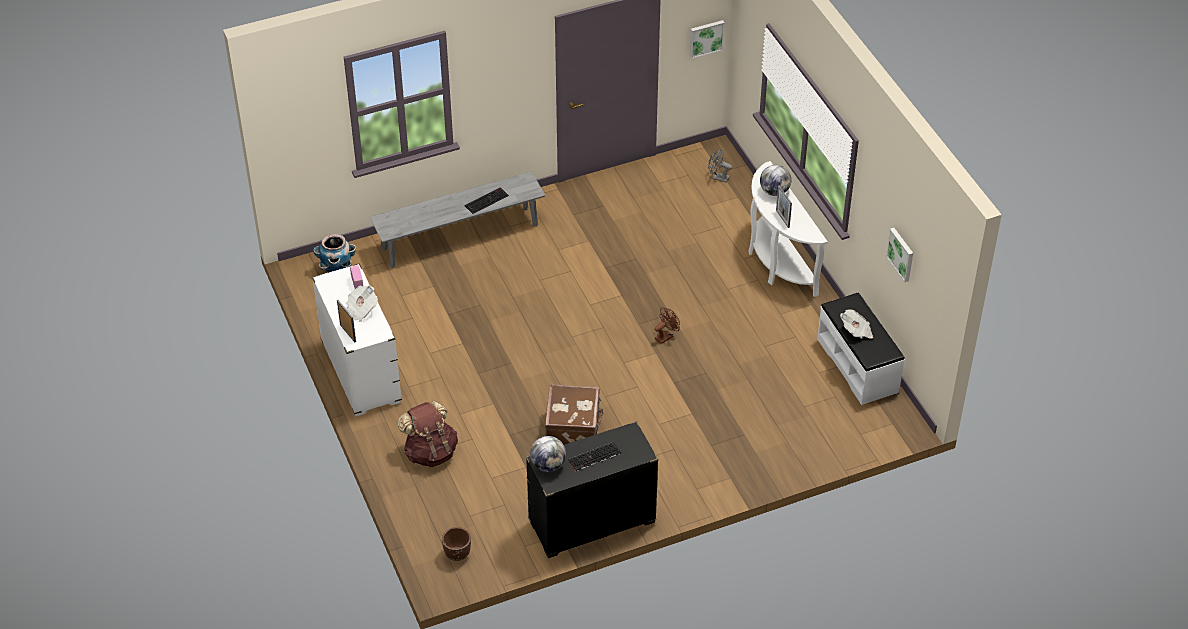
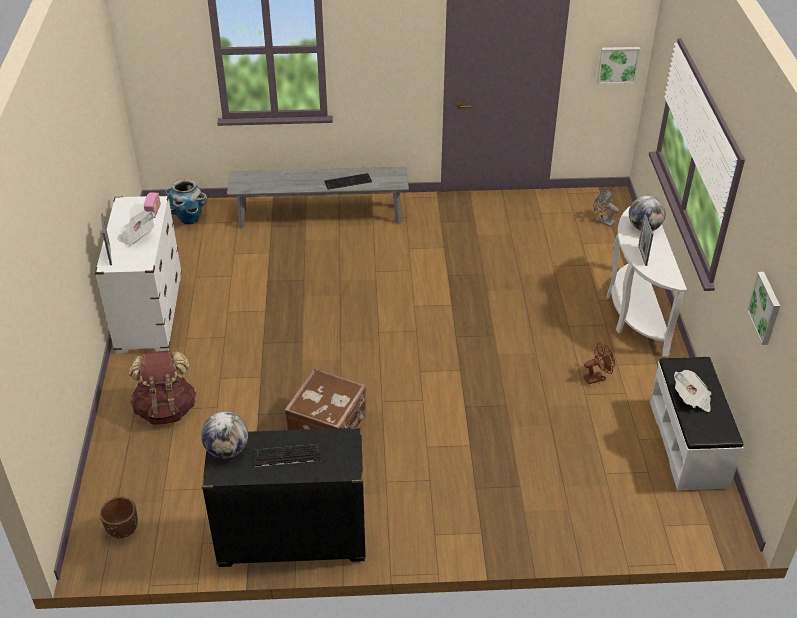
camera: 20 degrees right, 5 degrees down
brown fan [655,308,680,344] -> brown fan moved to [584,342,615,384]

